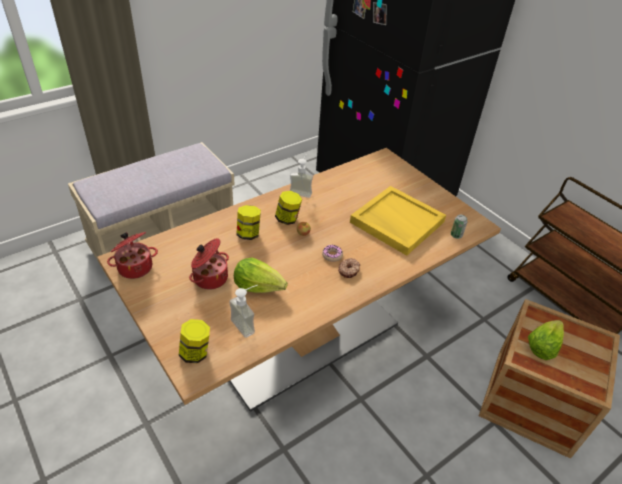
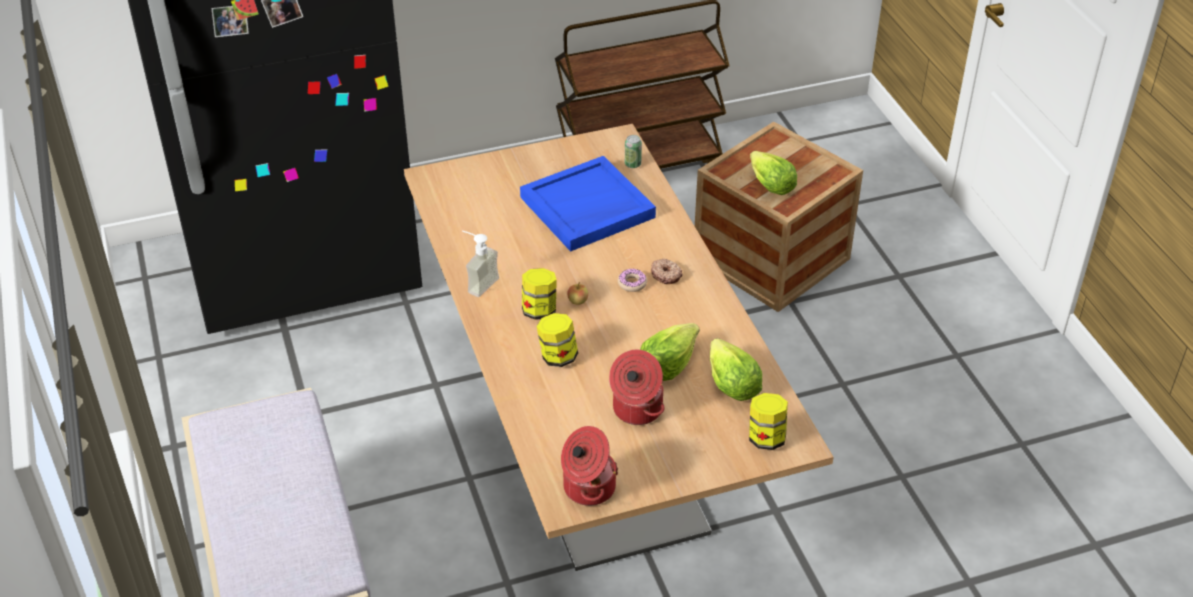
camera: 70 degrees left, 0 degrees up
soap dispenser [229,285,258,338] -> lettuce [710,338,762,401]
yellow tray [350,186,446,256] -> blue tray [520,156,656,252]

